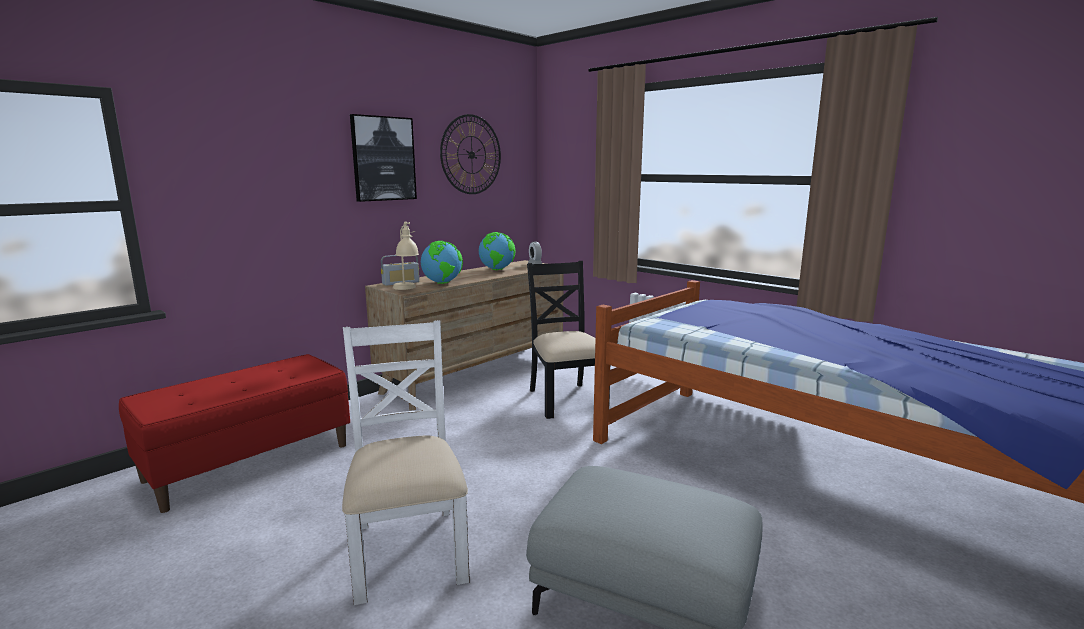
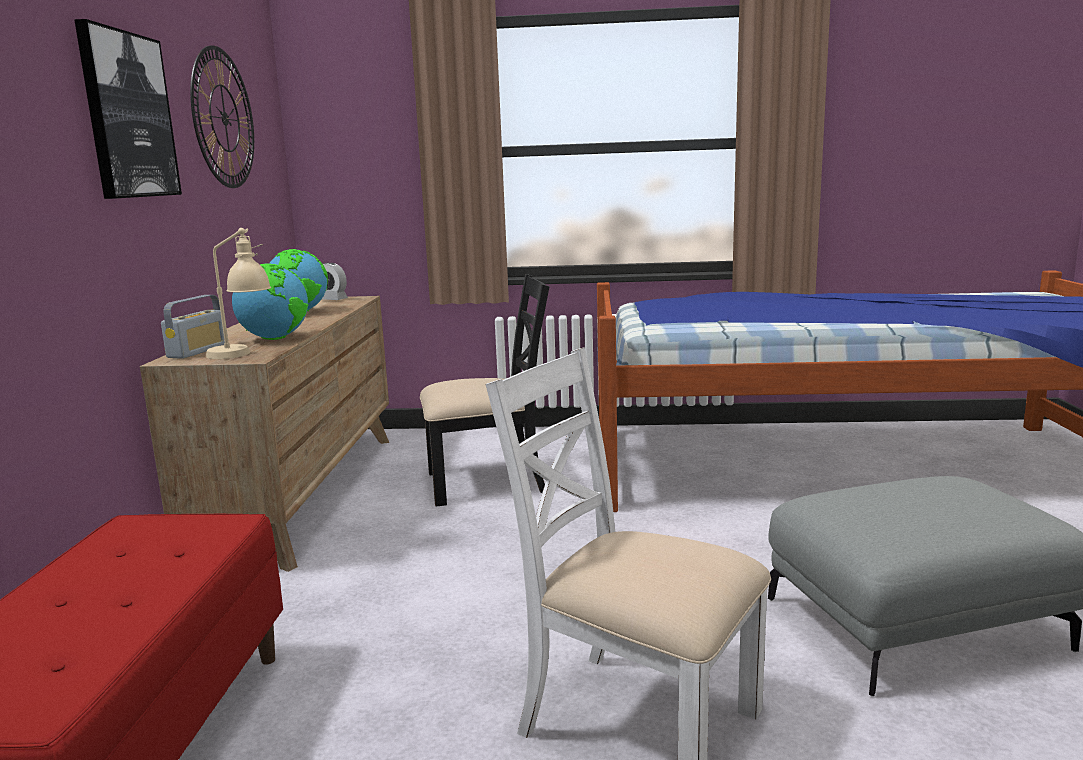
camera: 40 degrees left, 0 degrees up
black chair [527,261,610,419] -> black chair turned 135 degrees clockwise [420,274,549,506]

